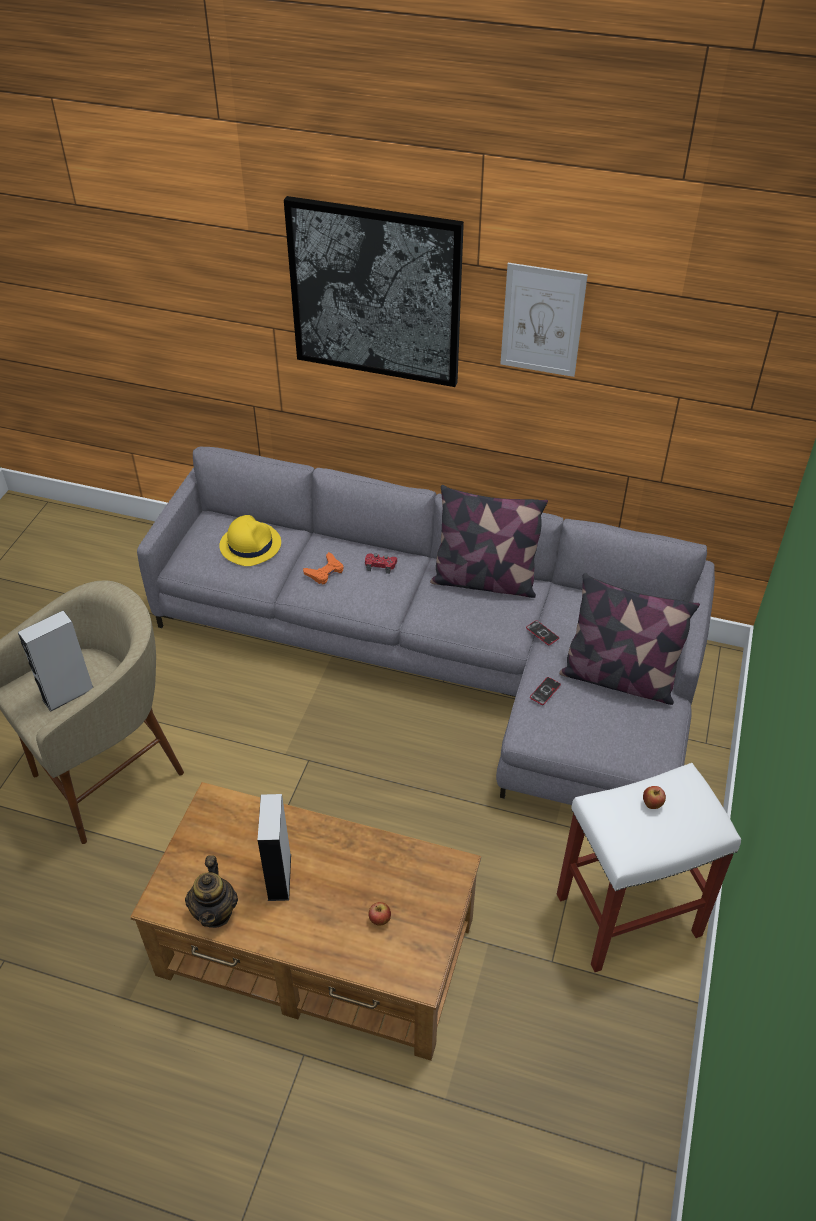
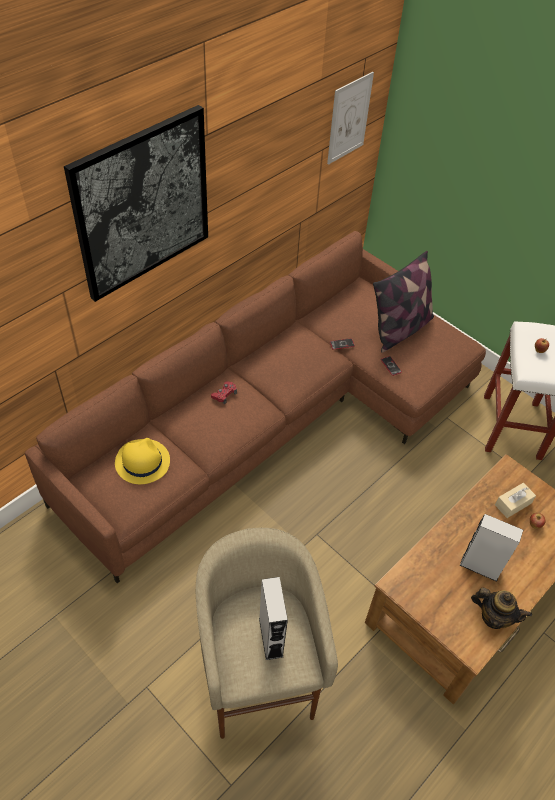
camera: 65 degrees left, 5 degrees up
grey sofa [137,447,715,805] -> brown sofa [25,231,486,583]
orange game controller [303,552,344,584] -> none
pillow [430,485,548,598] -> none
picture [500,263,588,377] -> picture moved to [327,72,374,165]
none -> beige tissue box [495,483,536,518]

